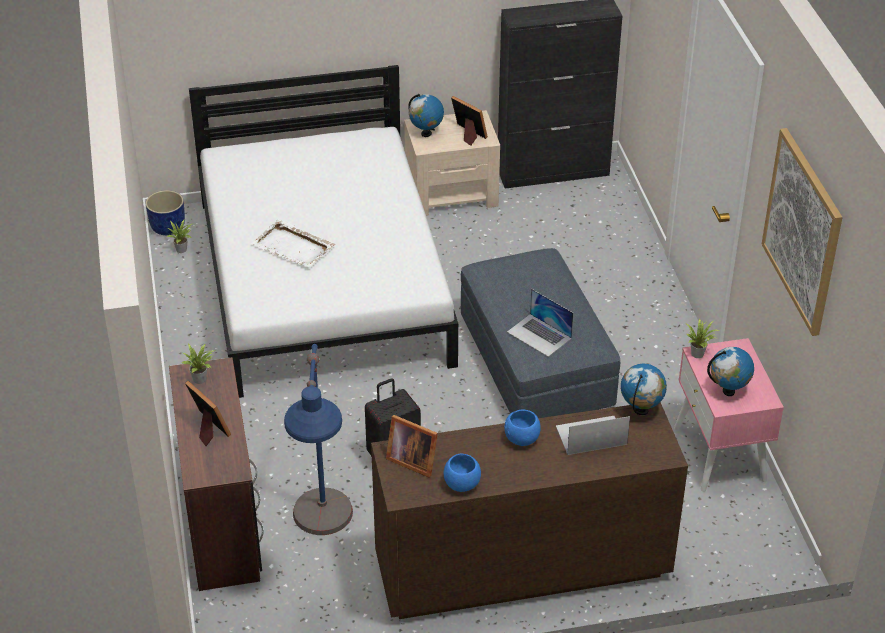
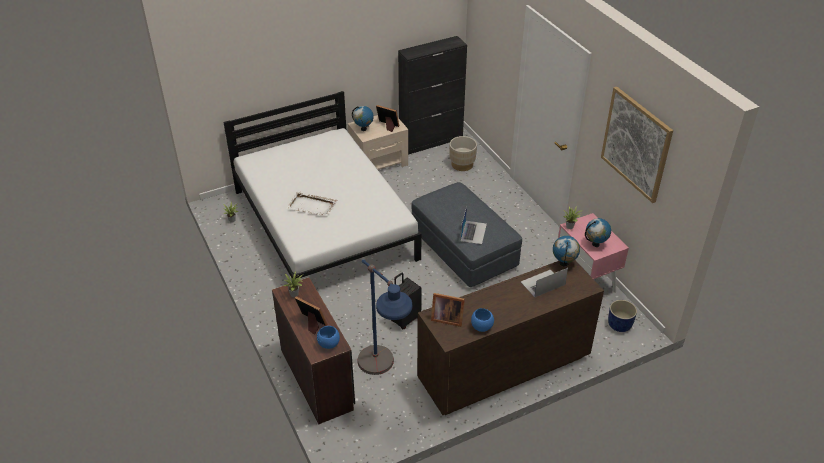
camera: 15 degrees left, 0 degrees up
blue planter [146,190,185,235] -> blue planter moved to [608,300,637,332]
blue bowl [504,410,541,446] -> blue bowl moved to [317,326,340,349]
laptop [507,289,573,357] -> laptop turned 105 degrees counterclockwise [460,206,487,244]
none -> beige planter [449,136,477,171]

